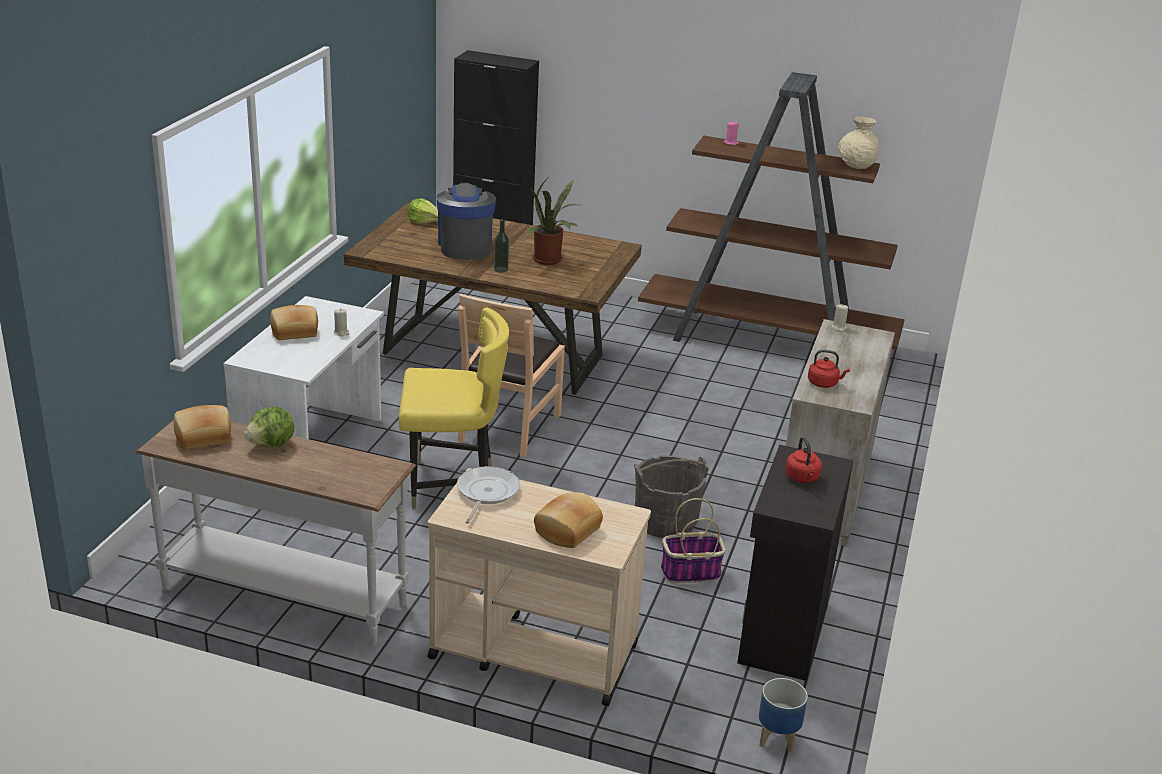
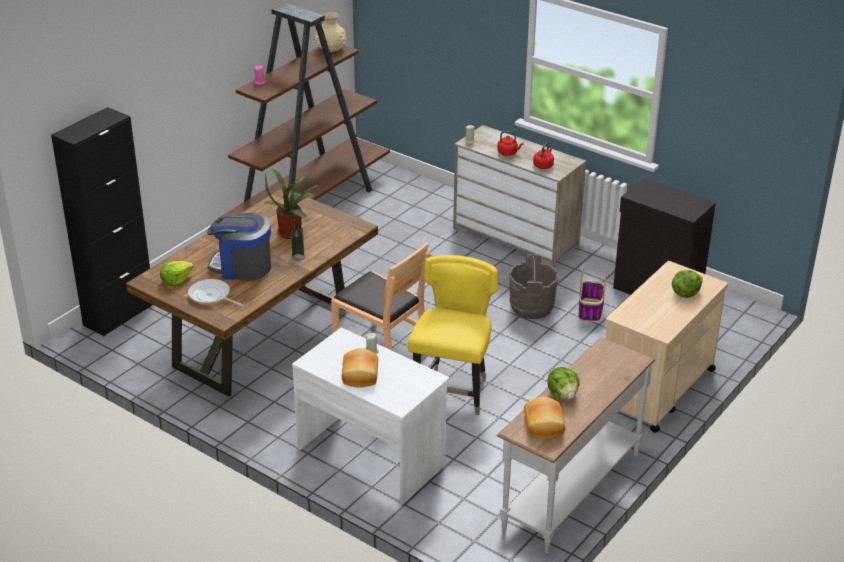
camera: 70 degrees left, 5 degrees up
frying pan [457,466,520,524] -> frying pan moved to [188,279,244,307]
bread [534,492,603,548] -> lettuce [672,270,703,298]
planter [759,678,808,753] -> none
red kettle [785,437,822,483] -> red kettle moved to [497,131,524,156]

